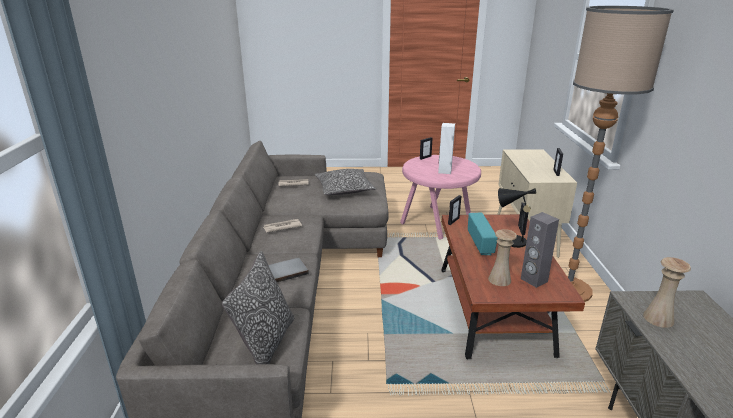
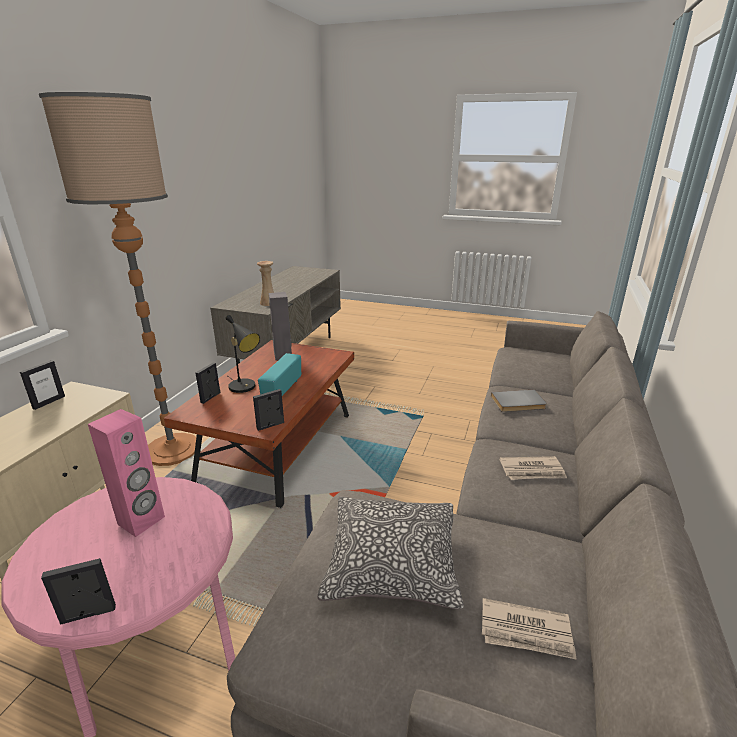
camera: 160 degrees left, 0 degrees up
pillow [222,251,294,364] -> none
white speaker [438,123,455,174] -> pink speaker [88,409,165,537]
beige vase [488,229,517,286] -> none

